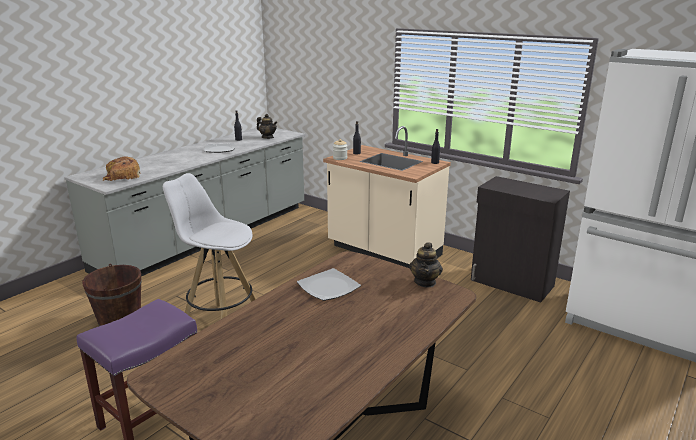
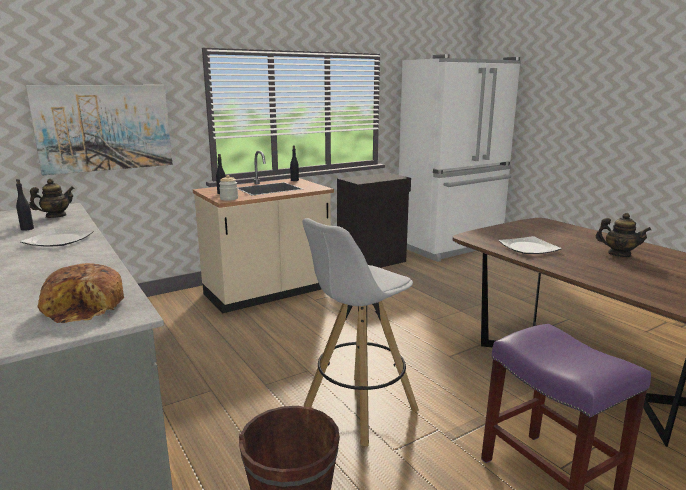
camera: 70 degrees left, 5 degrees down
teapot [409,242,443,288] -> teapot moved to [596,213,651,257]
none -> picture [26,85,172,175]

